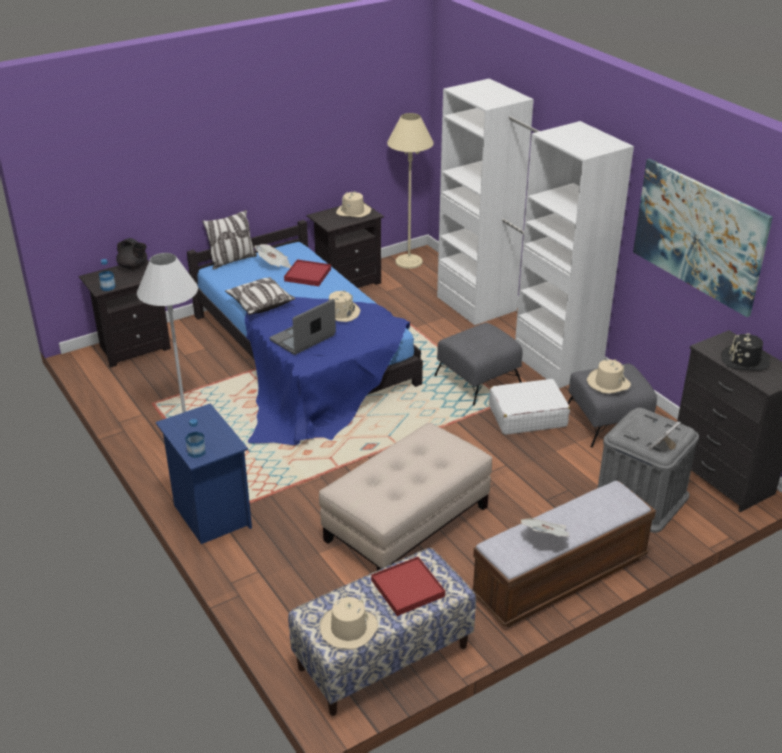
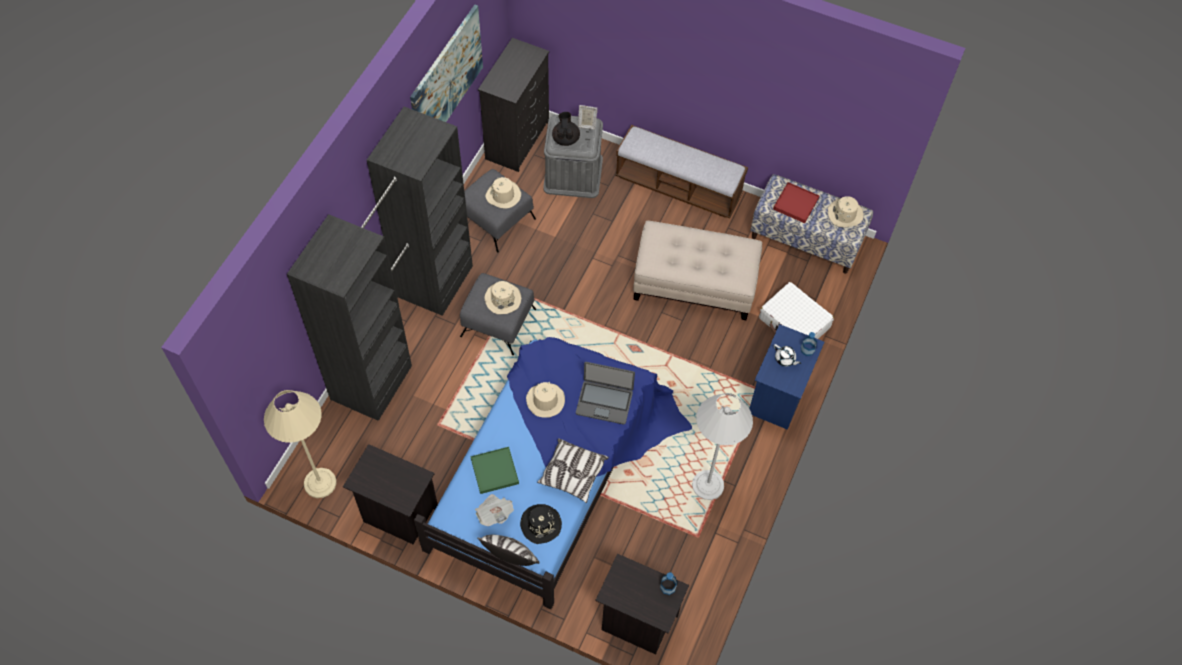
camera: 125 degrees left, 25 degrees up
black teapot [116,238,147,270] -> black teapot moved to [552,112,580,146]
red tray [284,260,331,286] -> green tray [471,447,519,494]
beige hat [336,191,371,218] -> beige hat moved to [484,281,521,314]
white wardrobe [437,78,634,388] -> black wardrobe [287,107,473,421]
white suitcase [489,379,570,435] -> white suitcase moved to [759,282,834,339]
newspaper [521,518,569,537] -> none
black hat [721,333,771,371] -> black hat moved to [520,504,562,544]
none -> white teapot [774,344,801,366]

